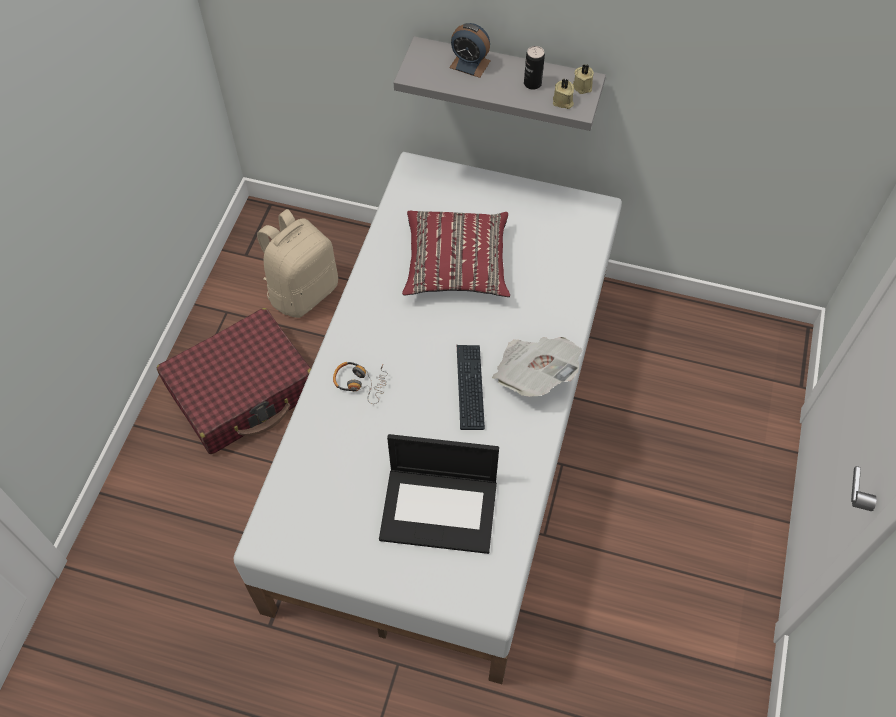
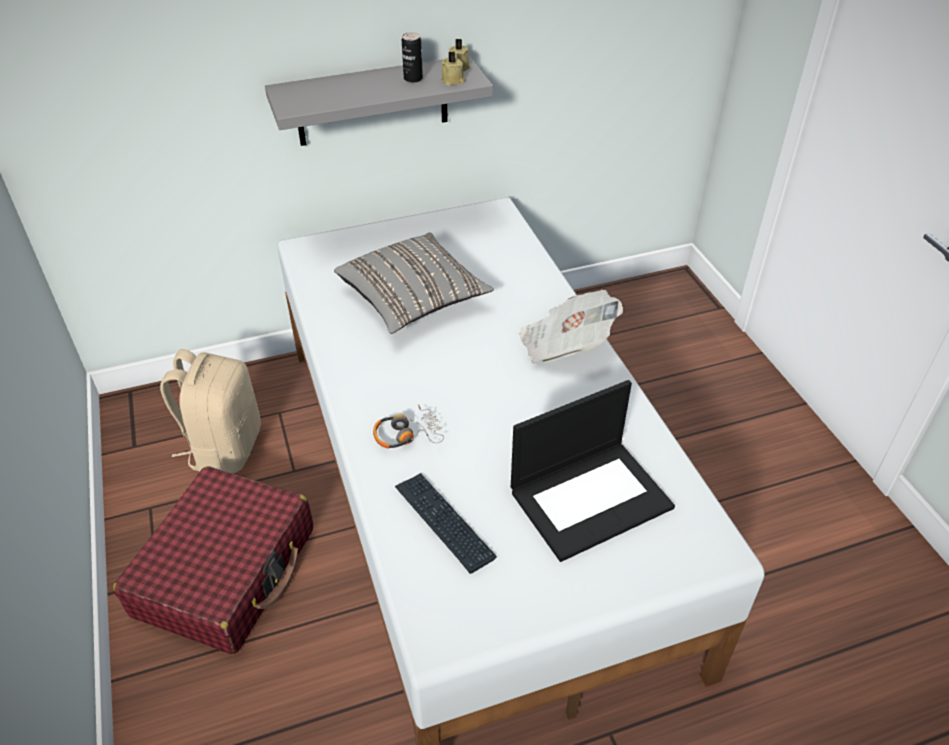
camera: 35 degrees left, 15 degrees down
red pillow [402,211,510,297] -> grey pillow [334,232,494,334]
alarm clock [449,23,491,78] -> none
keyboard [457,345,485,430] -> keyboard moved to [395,473,497,574]

